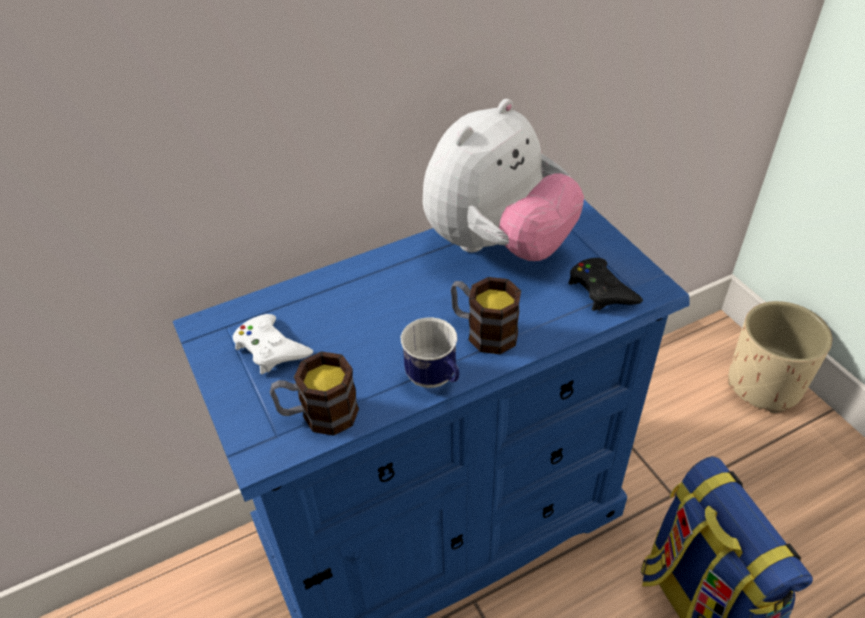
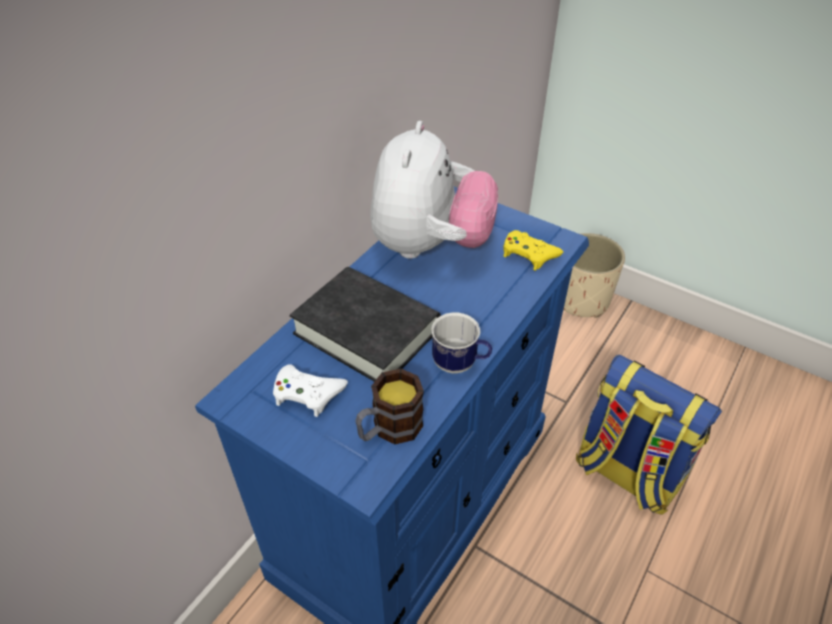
camera: 30 degrees left, 0 degrees up
mug [451,277,521,354] -> none
black game controller [569,258,643,311] -> yellow game controller [503,230,563,271]
none -> black book [290,267,441,382]

